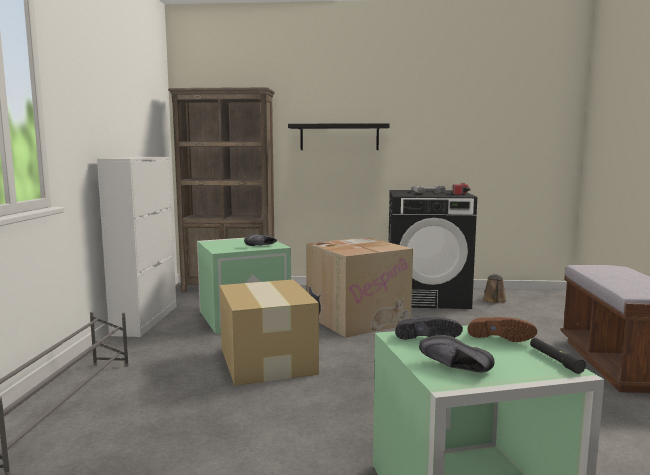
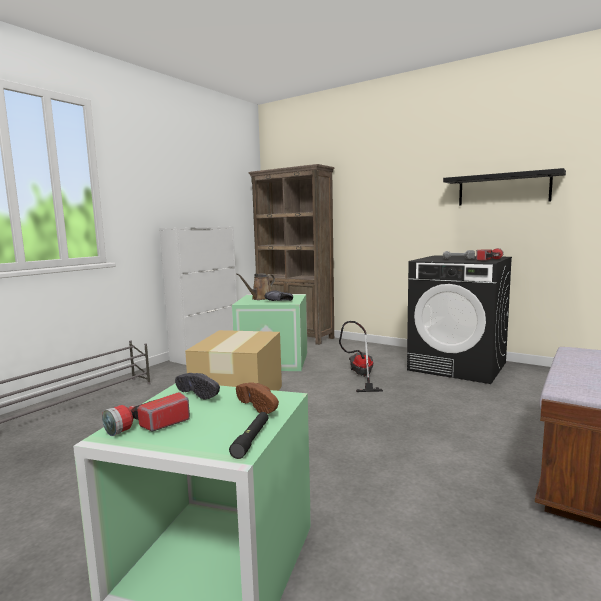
camera: 30 degrees right, 0 degrees up
black shelf [288,123,390,150] -> black shelf moved to [443,168,566,206]
cardboard box [306,237,413,338] -> vacuum cleaner [339,321,384,392]
black shoe [419,335,495,372] -> flashlight [102,392,190,436]
brown watering can [483,274,507,304] -> brown watering can moved to [236,273,275,300]

